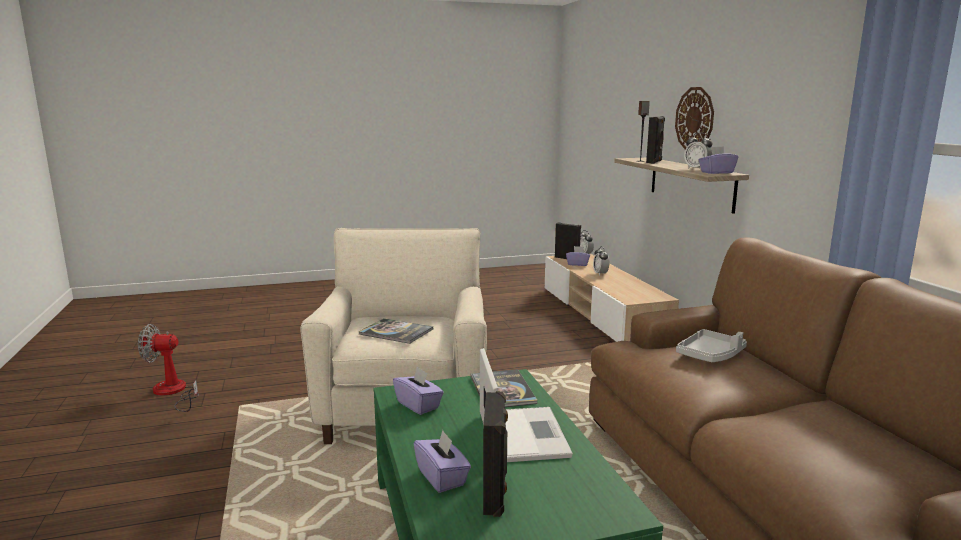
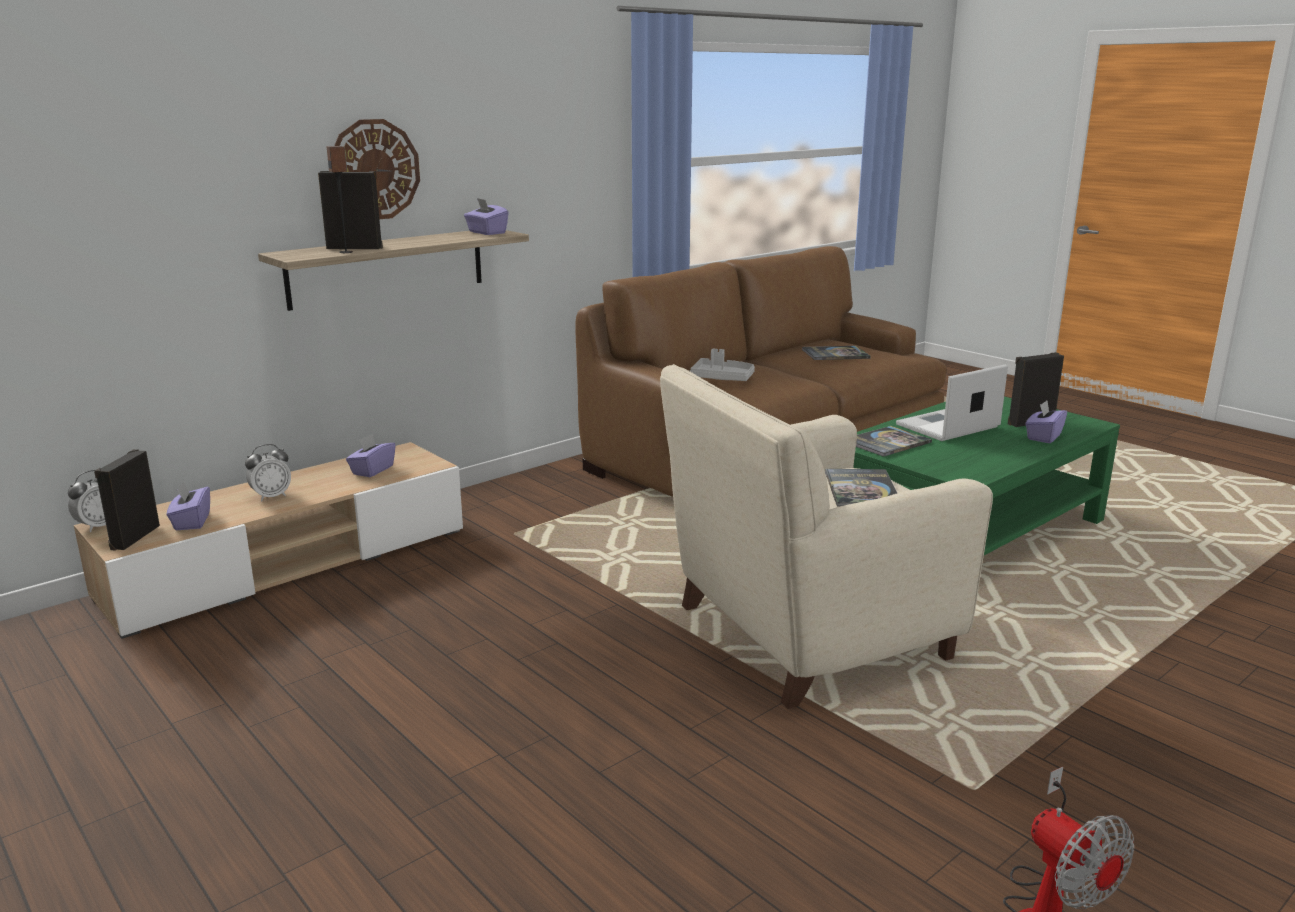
camera: 115 degrees left, 5 degrees up
purple tissue box [393,367,444,415] -> purple tissue box moved to [346,434,396,477]
alarm clock [684,133,712,169] -> none
none -> book [802,346,871,360]

